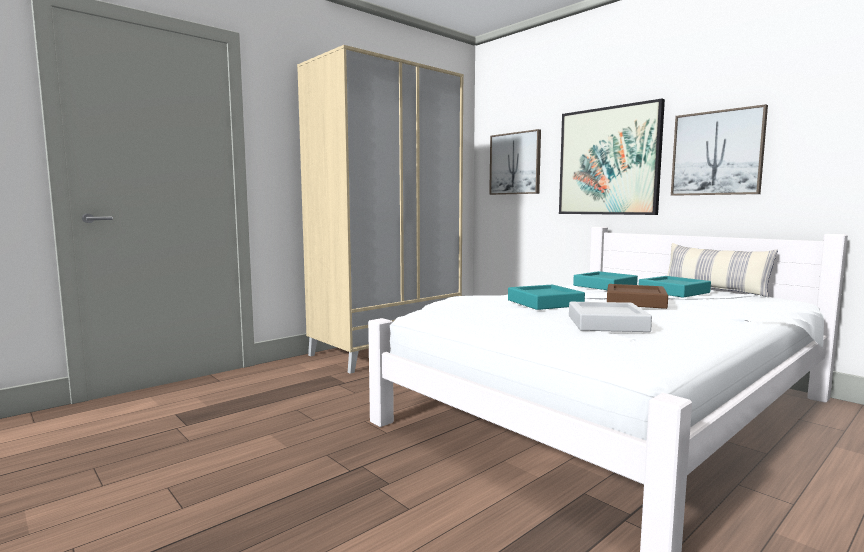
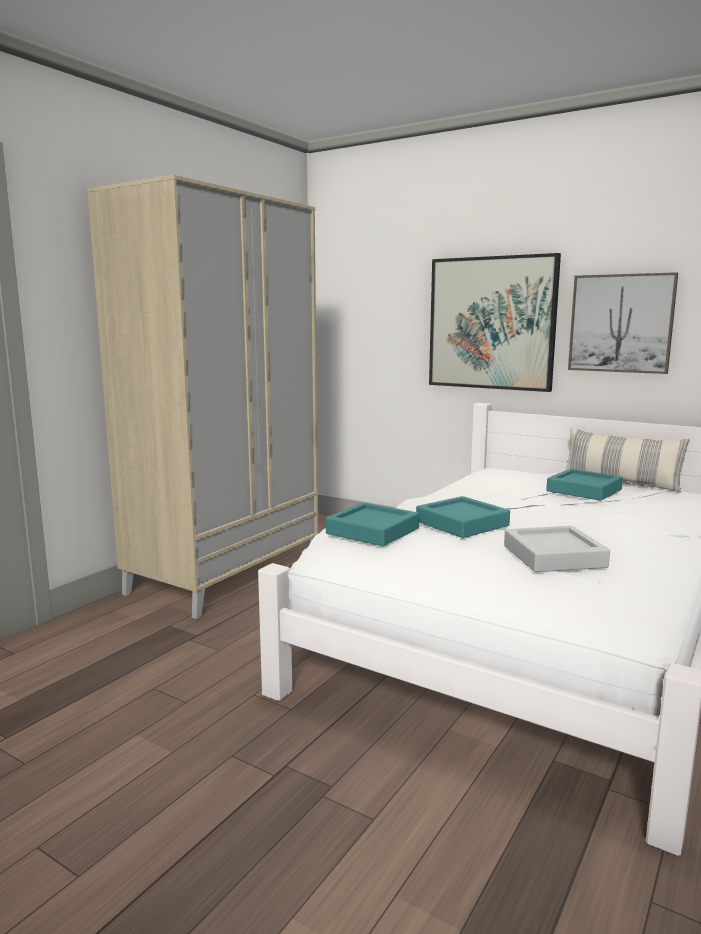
camera: 15 degrees left, 5 degrees up
picture [489,129,541,195] -> none
turquoise tray [573,271,638,290] -> turquoise tray moved to [326,502,419,546]
brown tray [607,284,668,309] -> none

